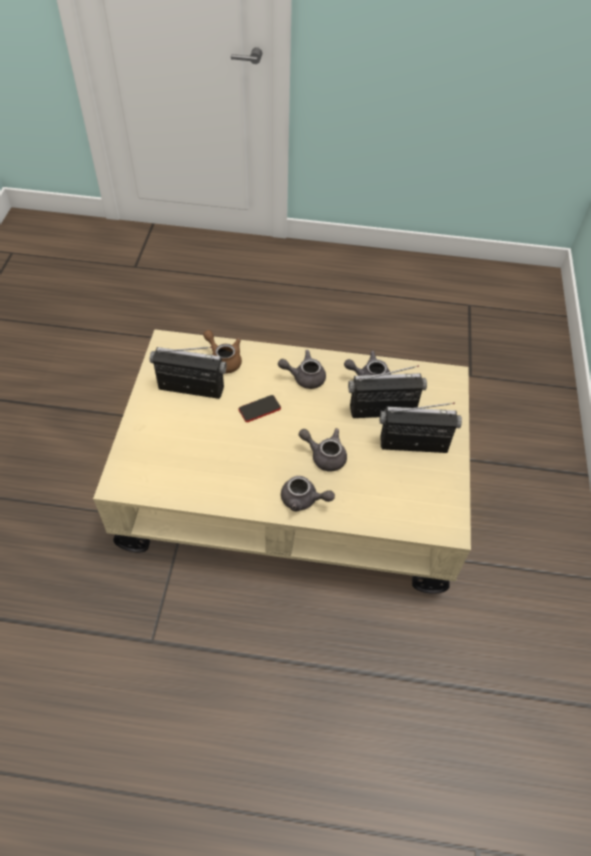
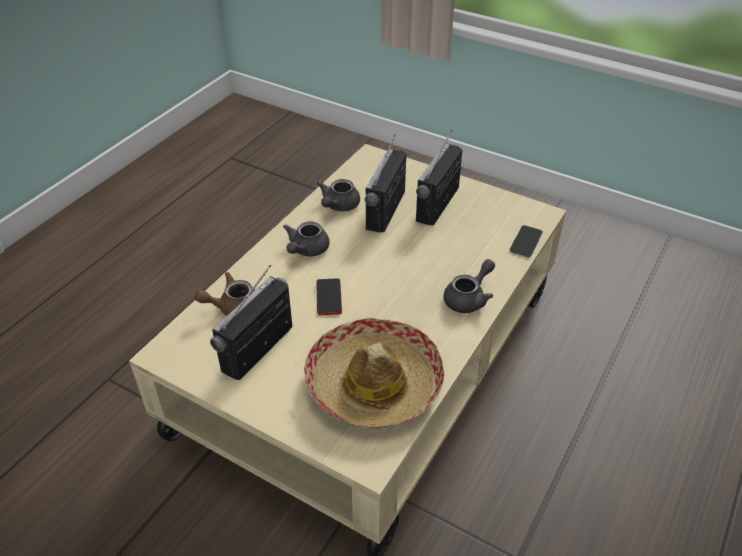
camera: 65 degrees left, 10 degrees down
grey teapot [299,428,347,471] -> none
none -> hat [304,318,444,428]
none -> phone [510,225,543,257]

